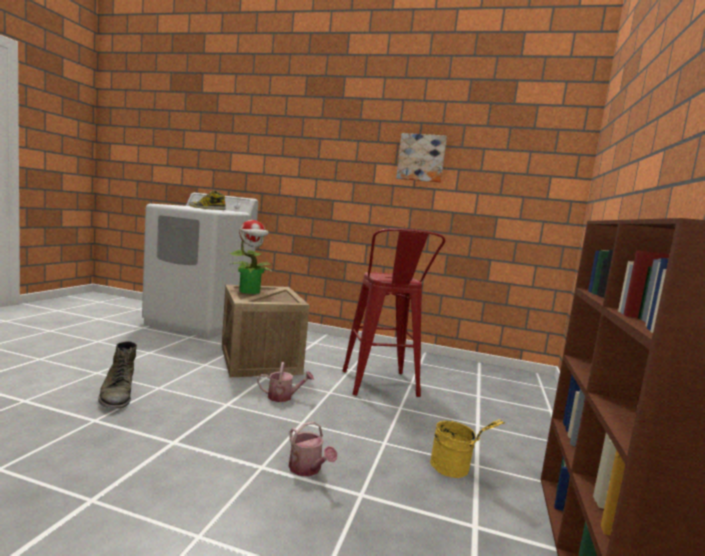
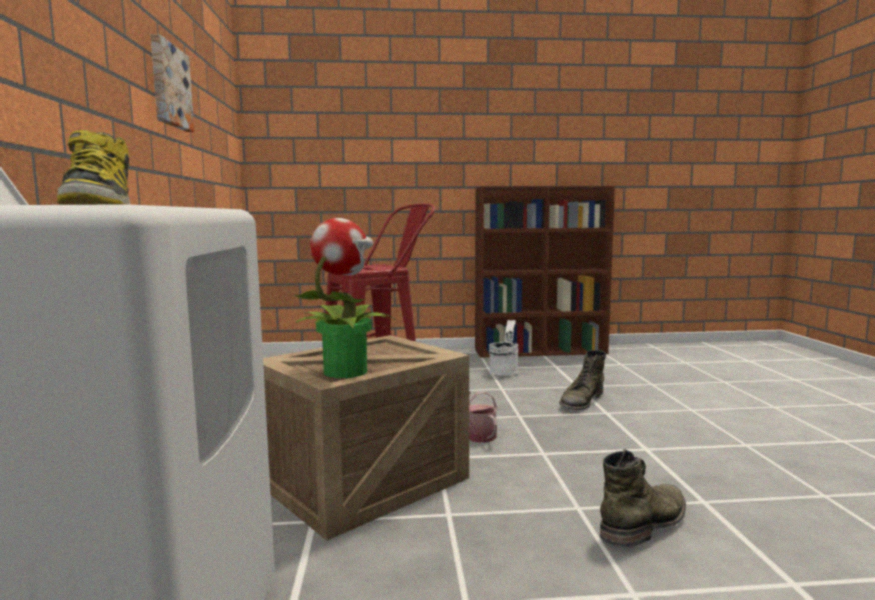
camera: 110 degrees left, 0 degrees up
watering can [289,421,337,476] -> green boot [559,350,606,410]
yellow bucket [430,419,505,478] -> white bucket [489,320,518,376]

